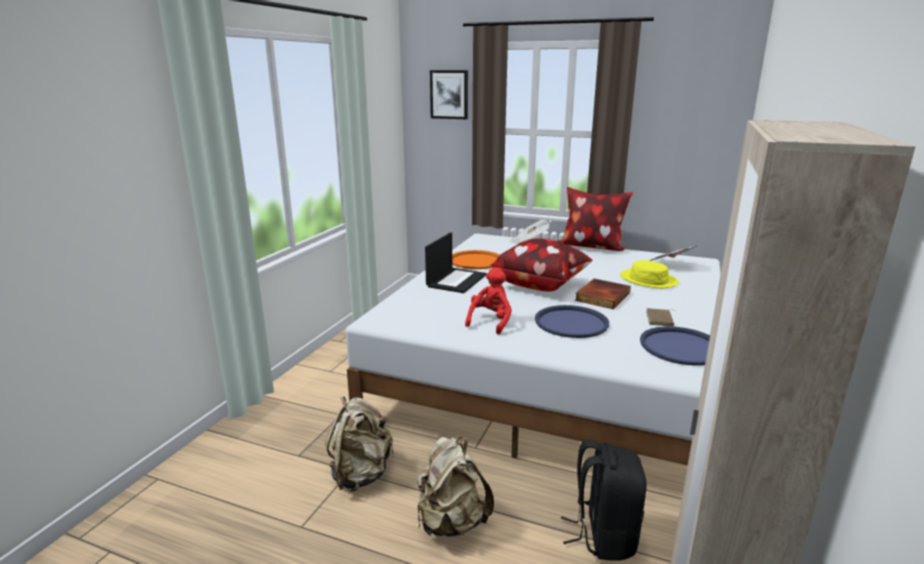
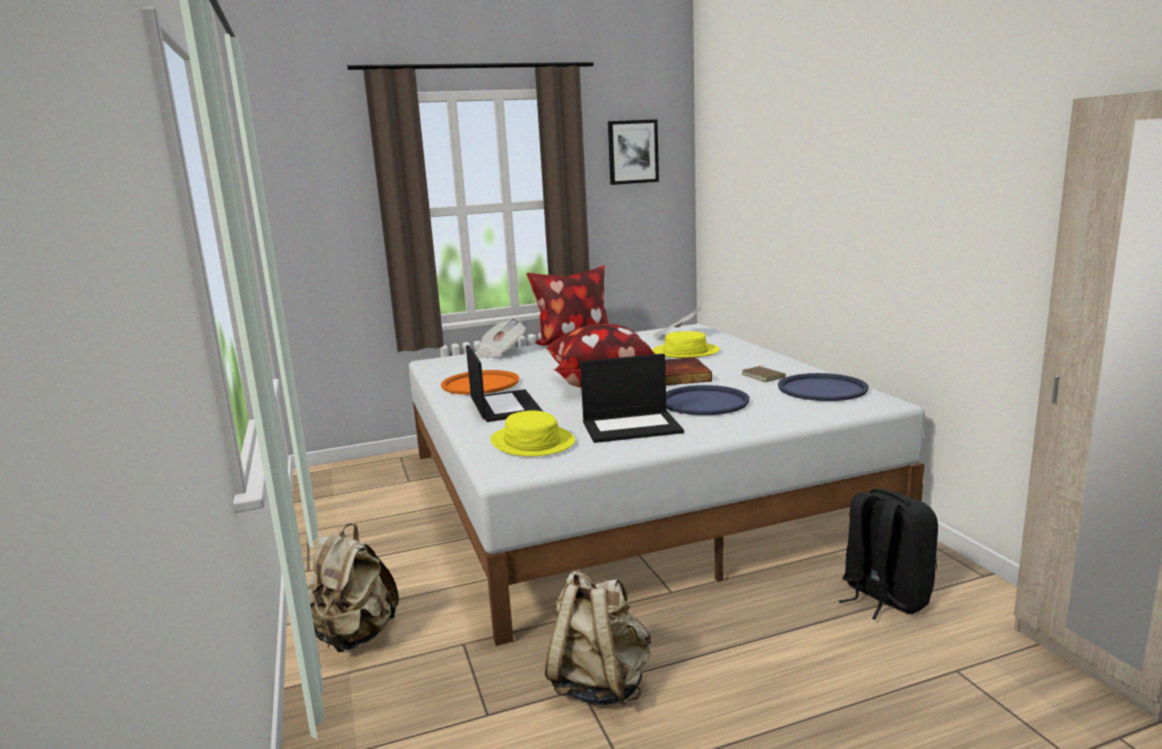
camera: 40 degrees left, 5 degrees down
beige backpack [417,437,494,537] -> beige backpack moved to [307,523,399,652]
picture [430,70,468,119] -> picture moved to [608,119,659,185]
red plush toy [465,267,512,335] -> laptop [580,353,684,443]
none -> yellow hat [490,410,575,457]

